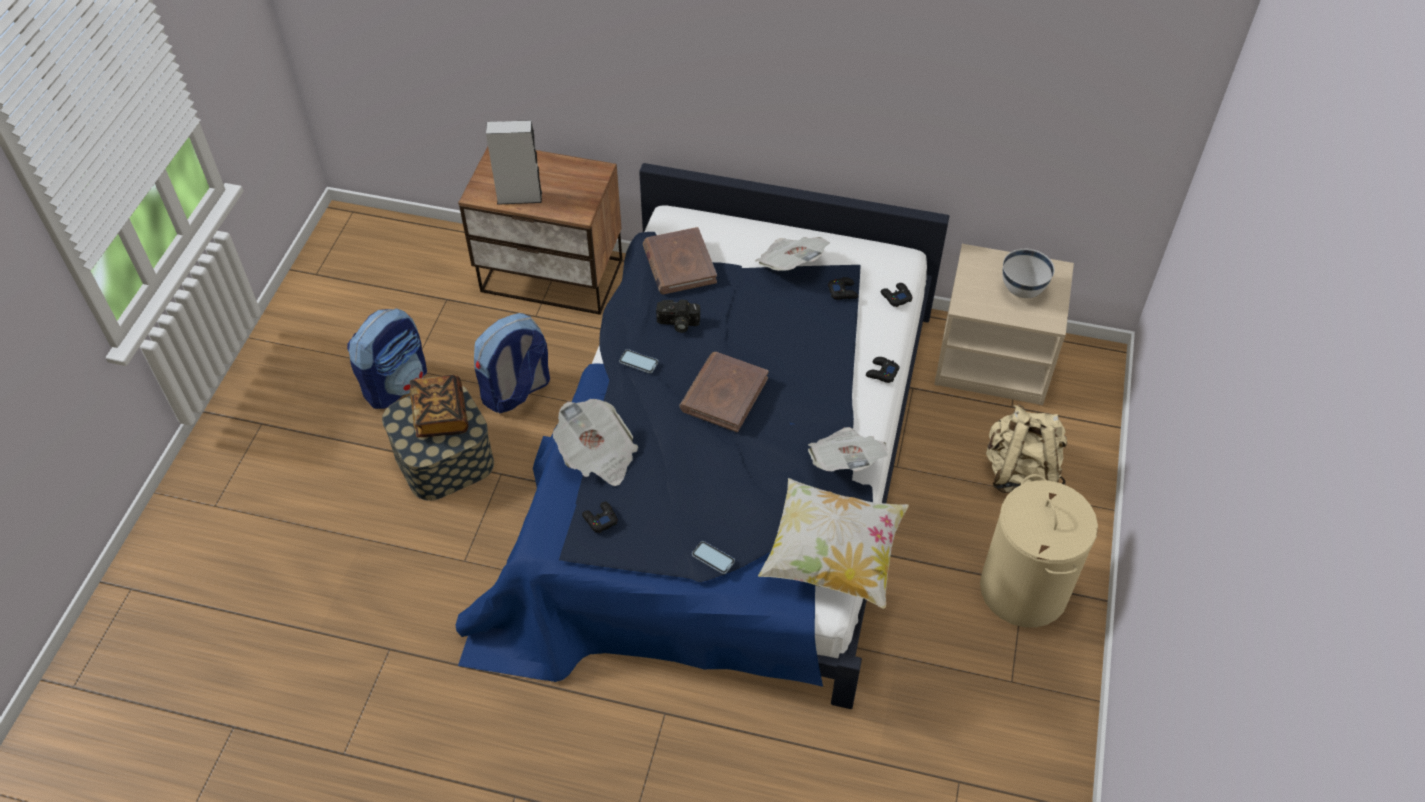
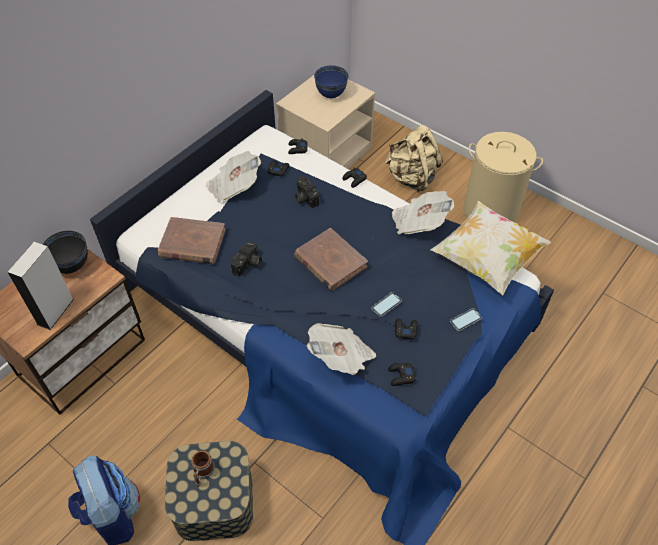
camera: 65 degrees left, 0 degrees up
book [410,375,469,437] -> mug [191,451,215,487]
backpack [474,313,550,414] -> none
phone [619,349,658,373] -> phone moved to [371,292,402,317]
white bowl [1002,249,1055,298] -> blue bowl [314,65,348,98]
none -> black bowl [43,231,88,274]
none -> camera [295,176,319,208]
none -> black game controller [395,319,418,340]

